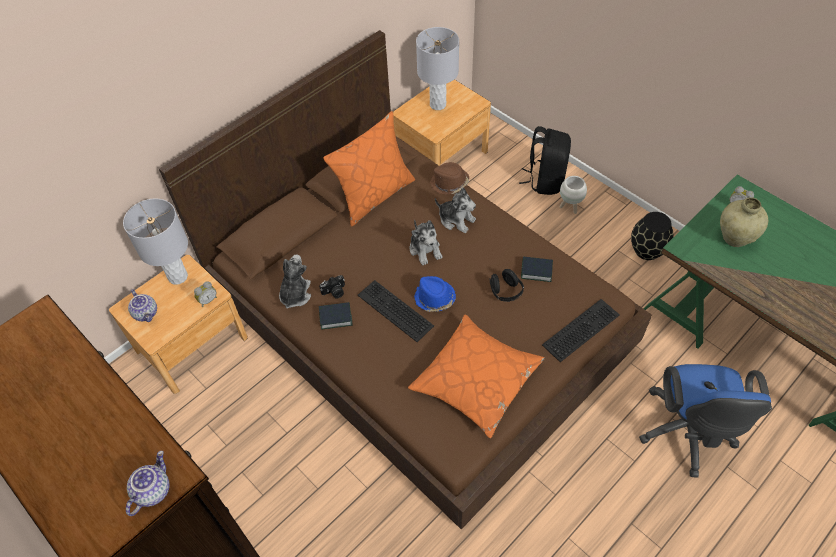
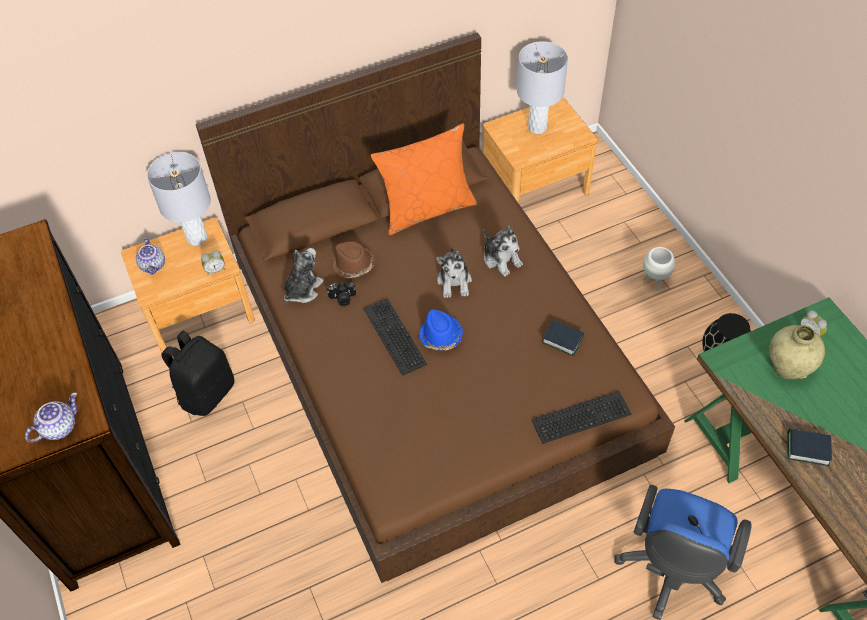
camera: 20 degrees right, 0 degrees up
book [319,302,352,329] -> book moved to [787,428,832,466]
orange pillow [408,314,545,438] -> none
brown hat [430,162,469,195] -> brown hat moved to [332,241,375,279]
black headphones [490,269,524,302] -> none
black backpack [519,126,571,195] -> black backpack moved to [161,330,234,416]

